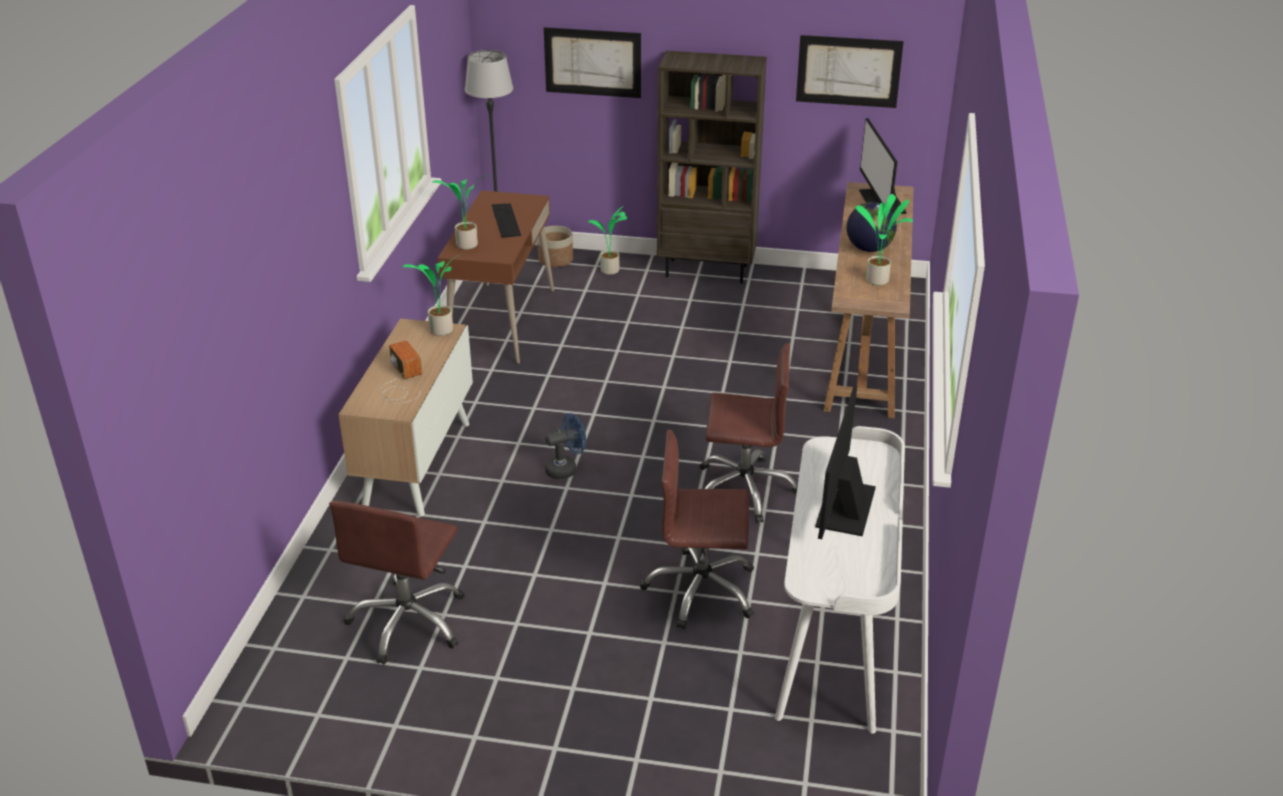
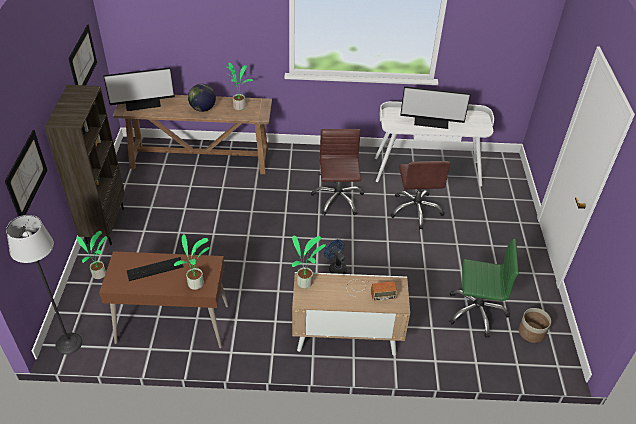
camera: 100 degrees left, 10 degrees up
brown office chair [329,500,464,664] -> green office chair [449,239,519,338]
radio [381,340,422,404] -> radio turned 150 degrees counterclockwise [346,279,397,301]
planter [538,226,573,267] -> planter moved to [519,308,551,343]

